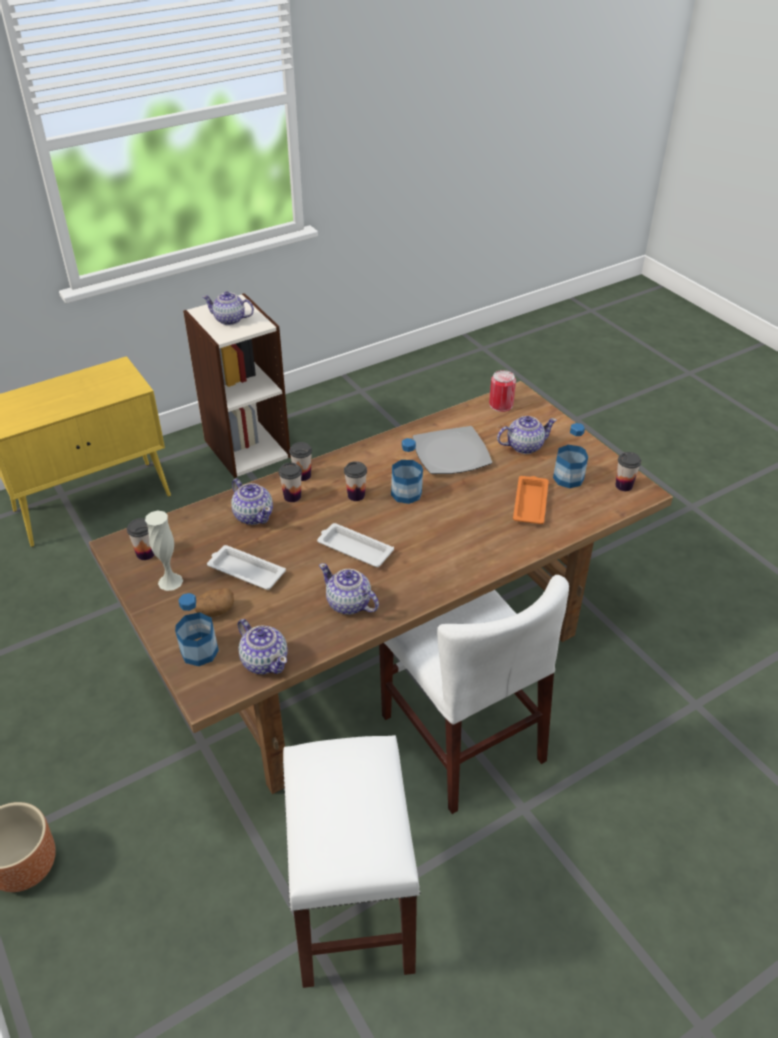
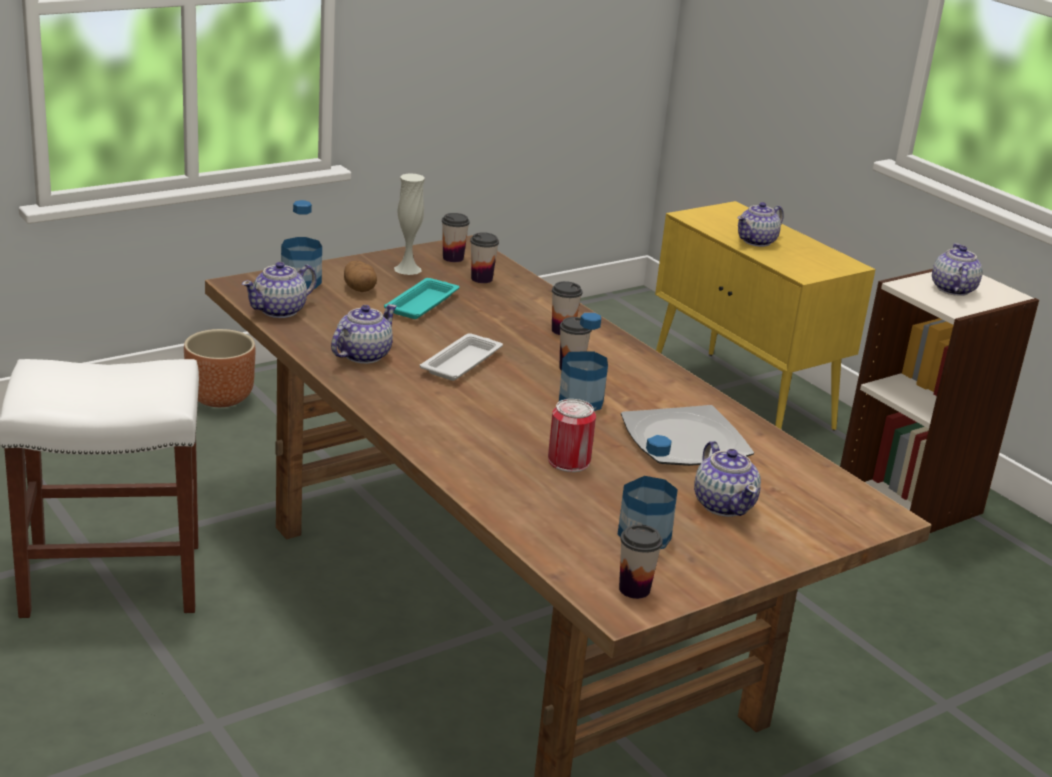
camera: 85 degrees right, 15 degrees down
white tray [207,545,286,590] -> turquoise tray [384,278,459,319]
teapot [231,478,273,525] -> teapot moved to [737,202,784,247]
cup [289,442,312,481] -> cup moved to [470,232,499,283]
white chair [379,575,569,814] -> none
can [489,370,516,412] -> can moved to [548,399,596,472]
orange tray [513,476,549,524] -> none

